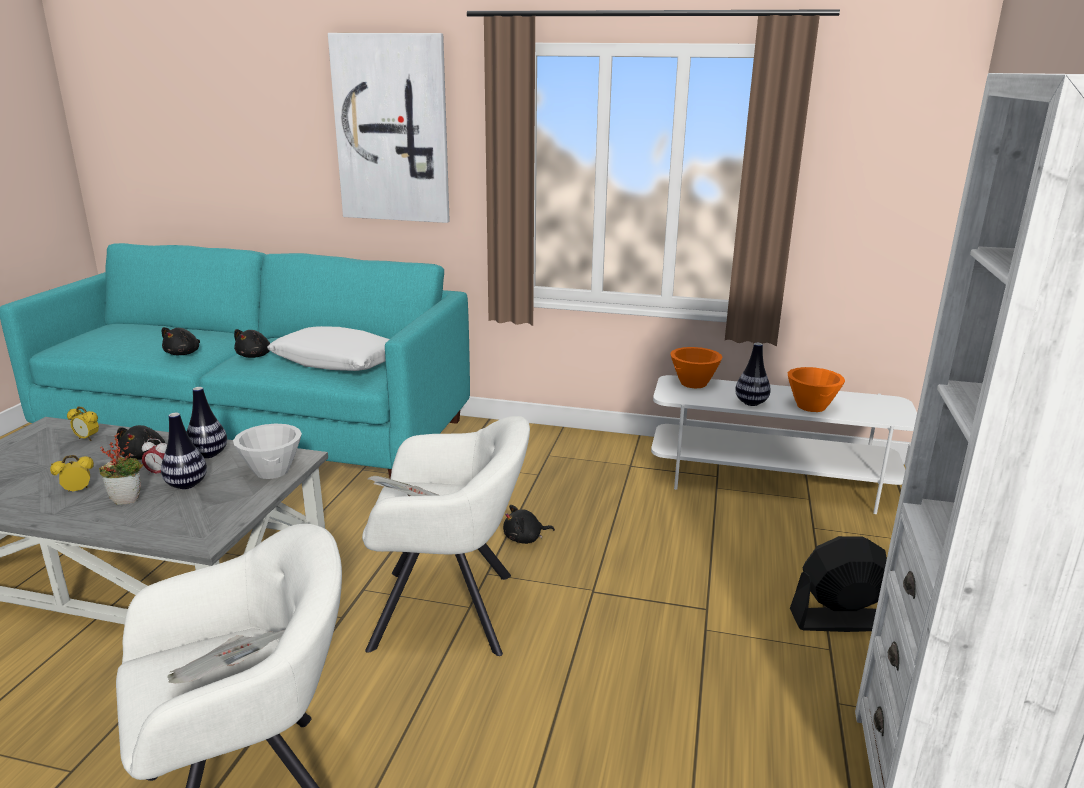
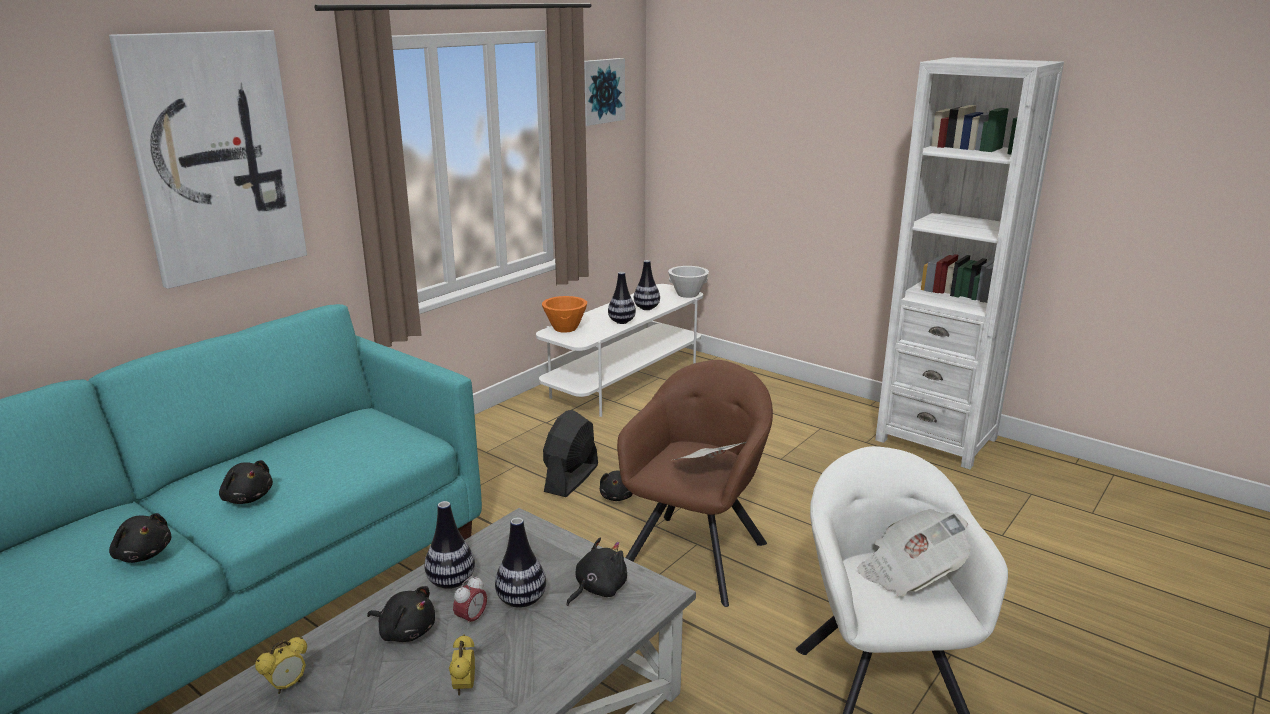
camera: 65 degrees left, 0 degrees up
potted plant [99,433,143,505] -> none
white bowl [233,424,302,479] -> white bowl moved to [668,266,709,298]
white pillow [267,326,389,371] -> none
white armchair [362,416,530,656] -> brown armchair [617,360,773,607]
orange bowl [788,367,845,412] -> vase [634,260,660,310]
black fan [790,536,887,632] -> black fan moved to [543,410,598,497]
none -> black plush toy [566,538,627,606]
none -> picture [584,58,625,126]

